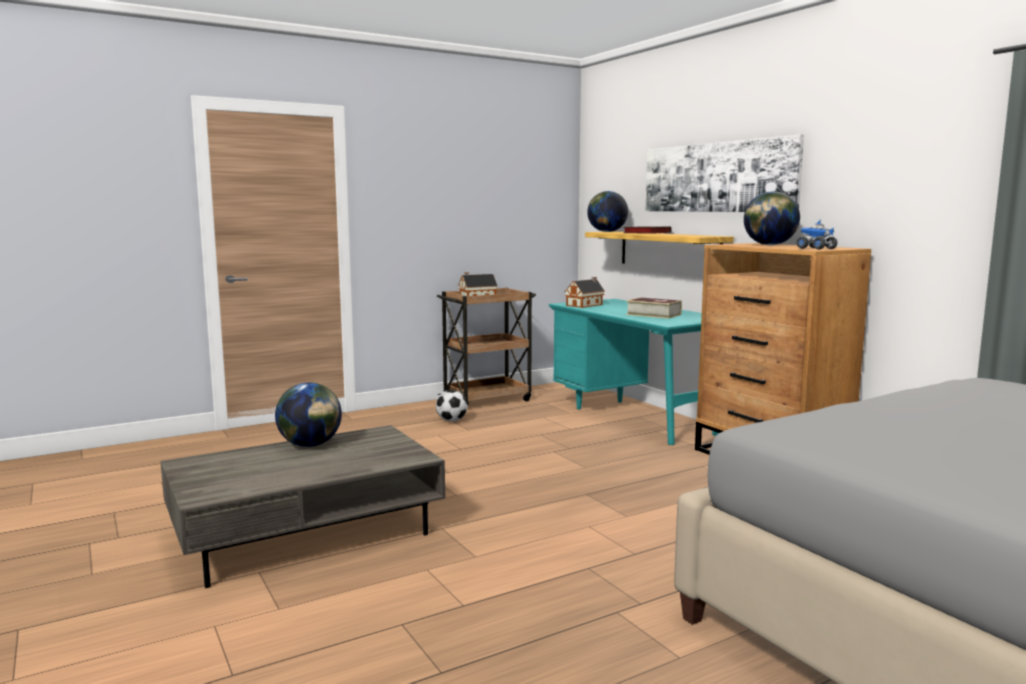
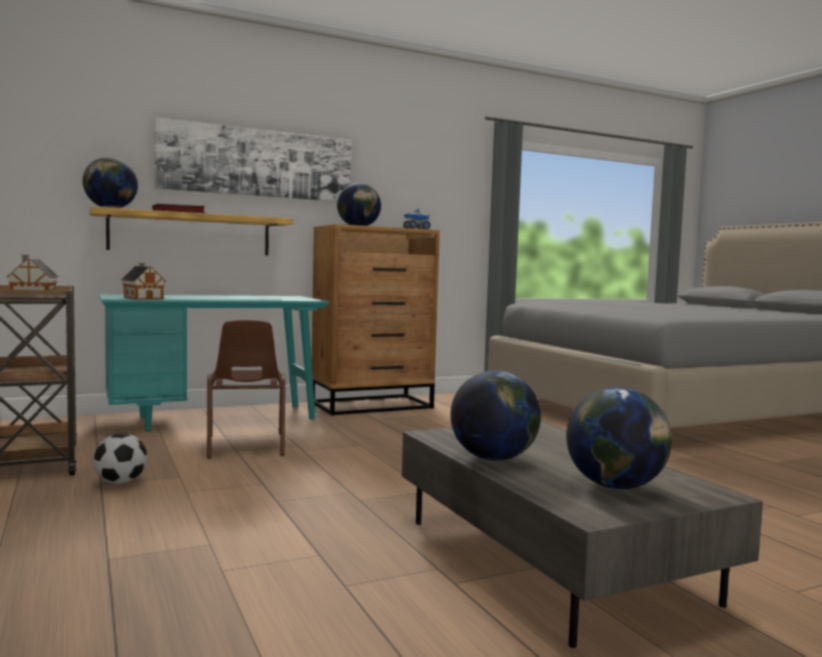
camera: 85 degrees left, 5 degrees down
book [626,297,682,319] -> none
none -> brown chair [207,319,285,459]
none -> globe [566,387,672,489]

